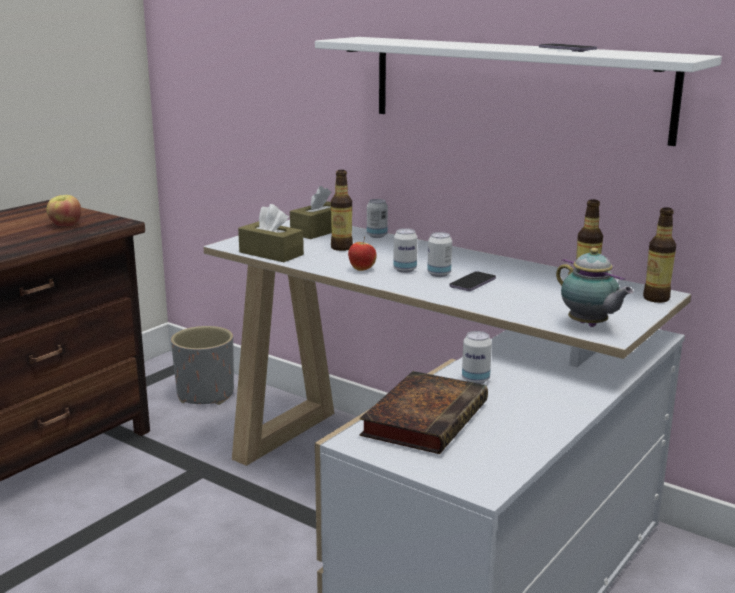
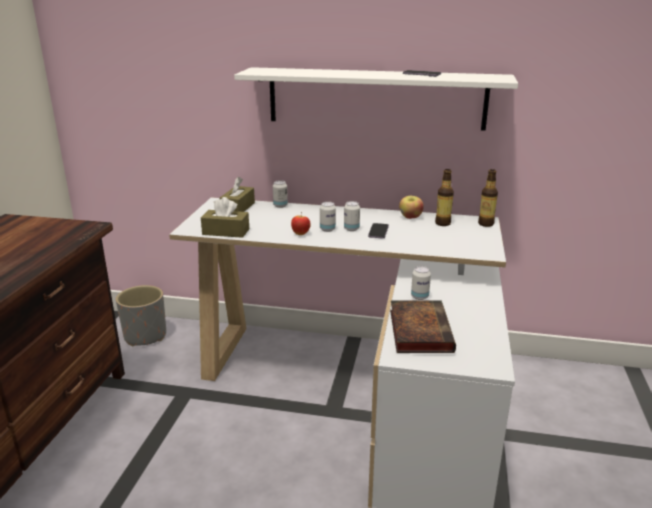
camera: 25 degrees left, 5 degrees up
apple [47,195,81,226] -> apple moved to [399,196,424,219]
bottle [331,170,353,251] -> none
teapot [556,248,634,327] -> none

